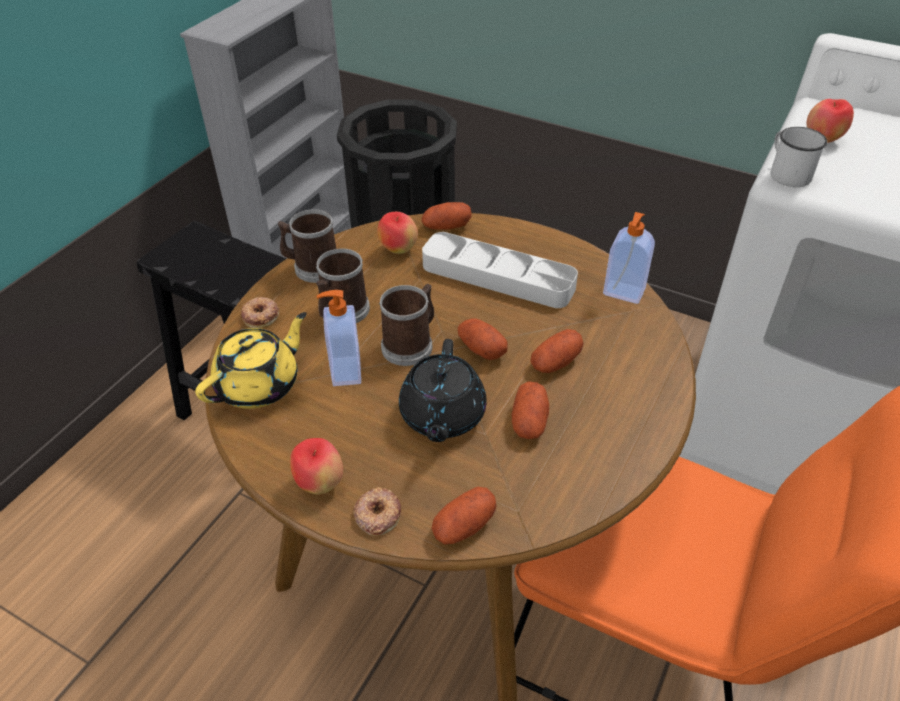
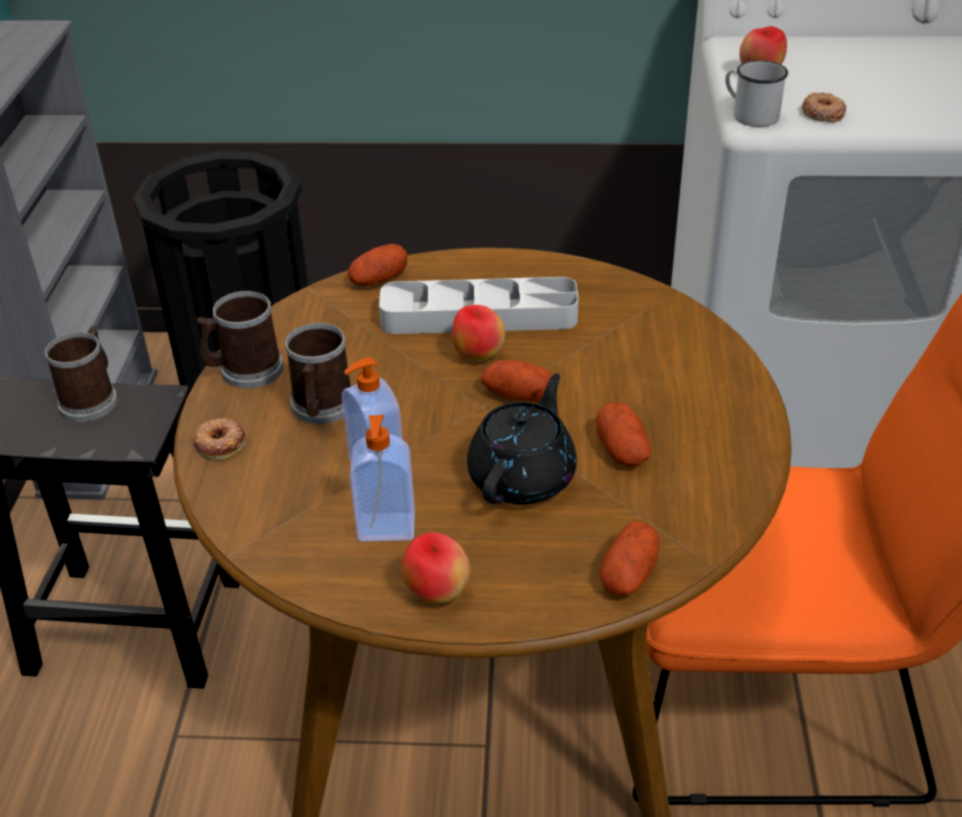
camera: 25 degrees left, 5 degrees down
yellow teapot [195,312,307,409] -> none
donut [353,487,401,536] -> donut moved to [802,92,846,122]
apple [378,212,418,254] -> apple moved to [452,305,505,362]
mug [379,284,434,366] -> mug moved to [45,326,118,422]
black teapot [399,339,487,442] -> black teapot turned 135 degrees counterclockwise [467,374,577,505]
potato [530,329,584,373] -> none
soap dispenser [603,212,655,304] -> soap dispenser moved to [350,415,415,542]

